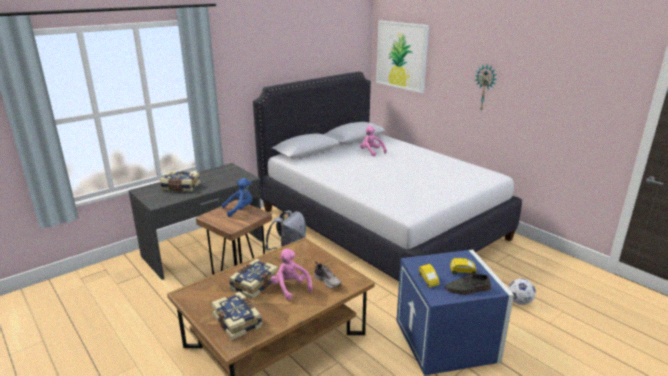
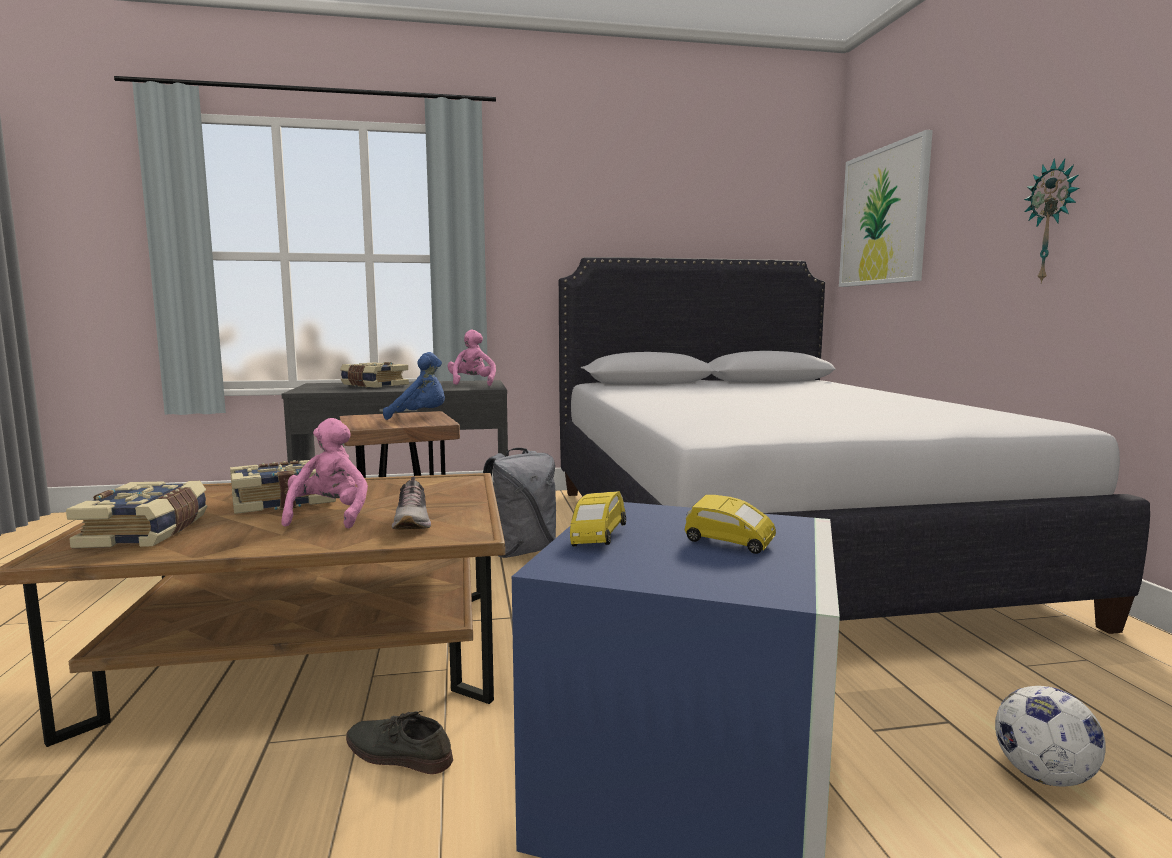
camera: 30 degrees right, 15 degrees down
pink plush toy [360,126,387,156] -> pink plush toy moved to [447,329,496,386]
grey shoe [445,272,491,295] -> grey shoe moved to [346,711,453,774]

